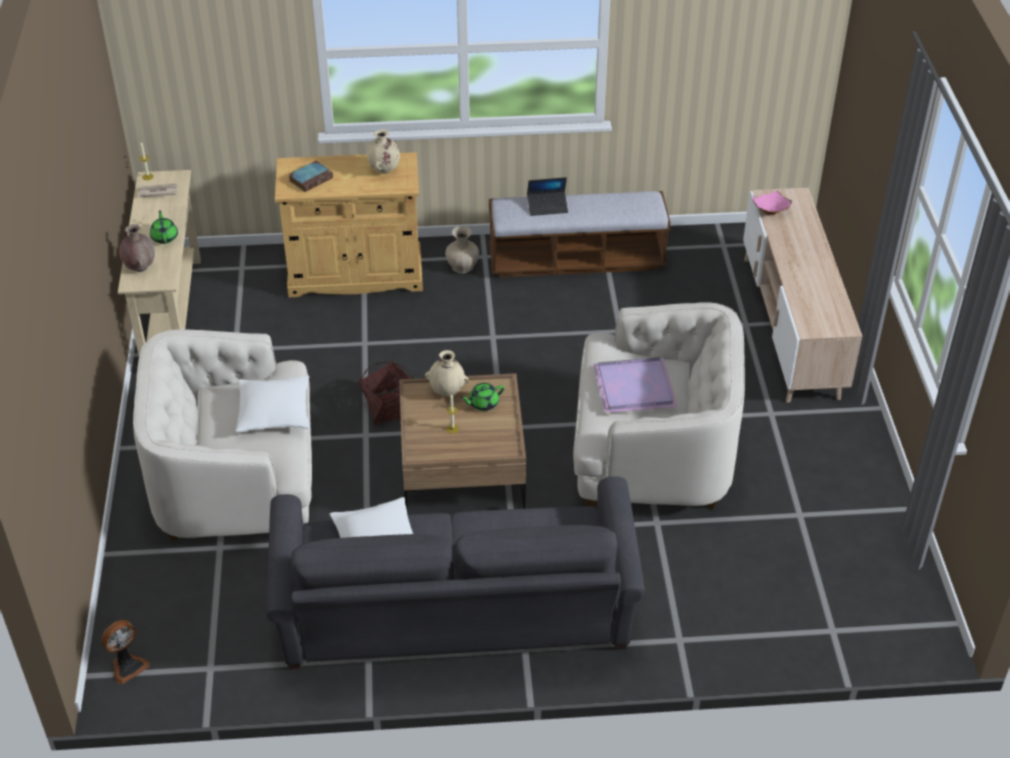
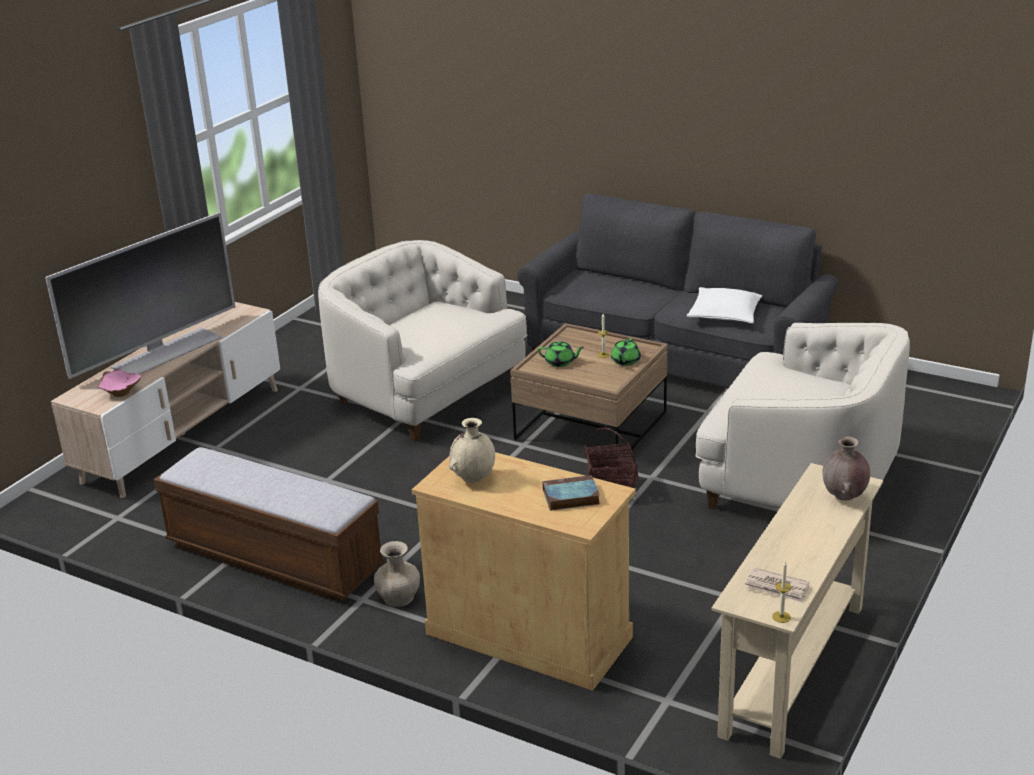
camera: 145 degrees left, 15 degrees down
fan [101,620,149,684] -> none
green teapot [150,210,178,244] -> green teapot moved to [611,338,641,366]
white pillow [235,375,309,433] -> none
beige vase [425,350,469,396] -> none
laptop [527,177,568,216] -> none
purple tray [593,357,678,413] -> none
none -> television [45,212,235,379]

